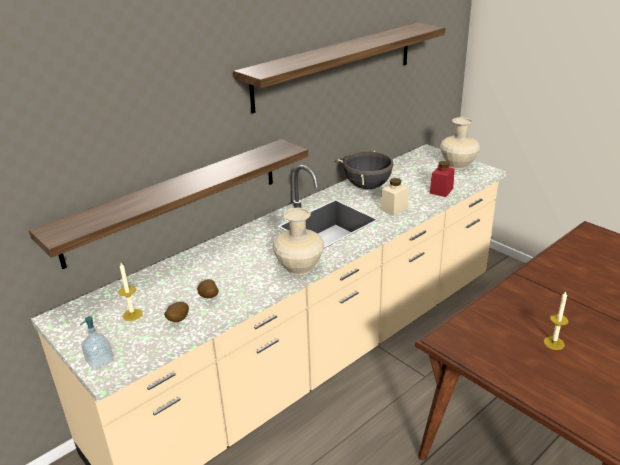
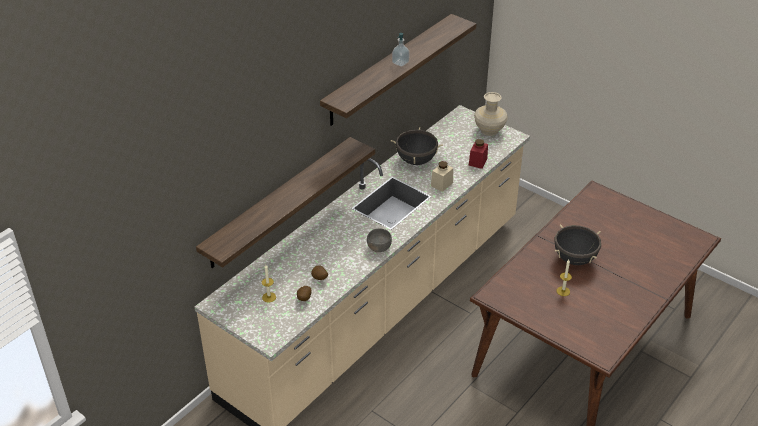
camera: 10 degrees left, 10 degrees up
soap dispenser [80,316,113,369] -> soap dispenser moved to [392,33,410,67]
beige vase [273,208,324,275] -> grey bowl [367,228,392,252]
none -> black cooking pot [554,225,601,265]

